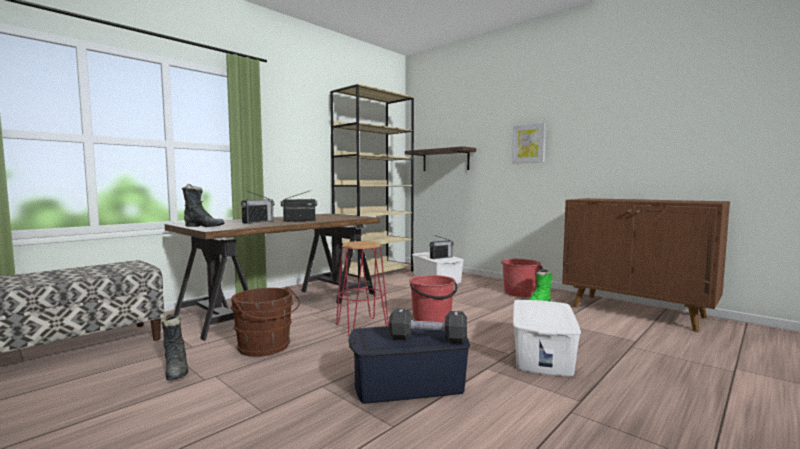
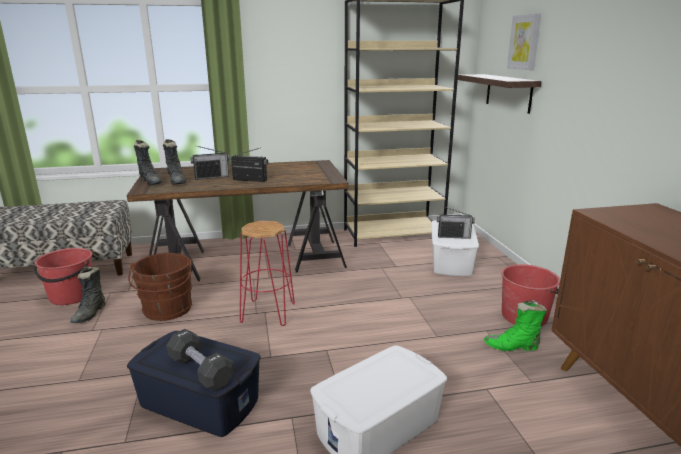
camera: 35 degrees right, 15 degrees up
red bucket [409,275,457,323] -> red bucket moved to [34,248,92,305]
picture [512,122,546,163] -> picture moved to [507,13,541,70]
none -> black boot [163,139,186,184]

